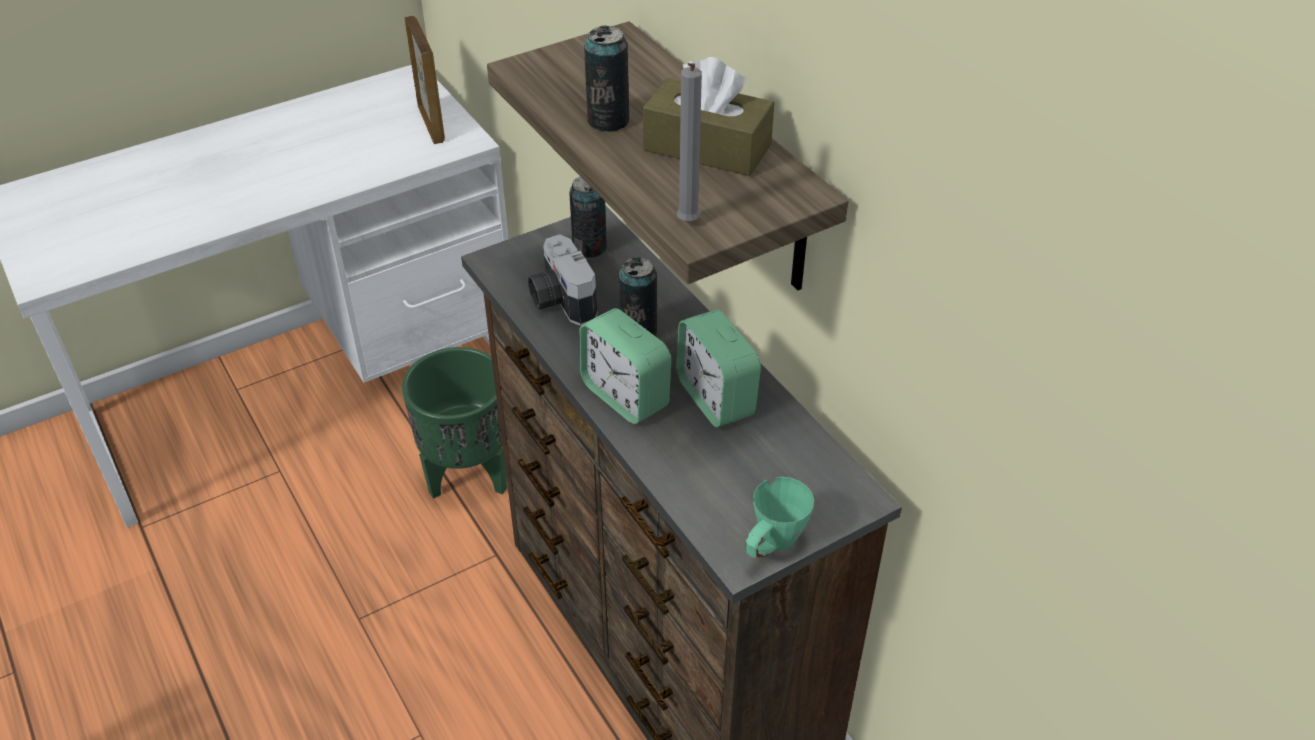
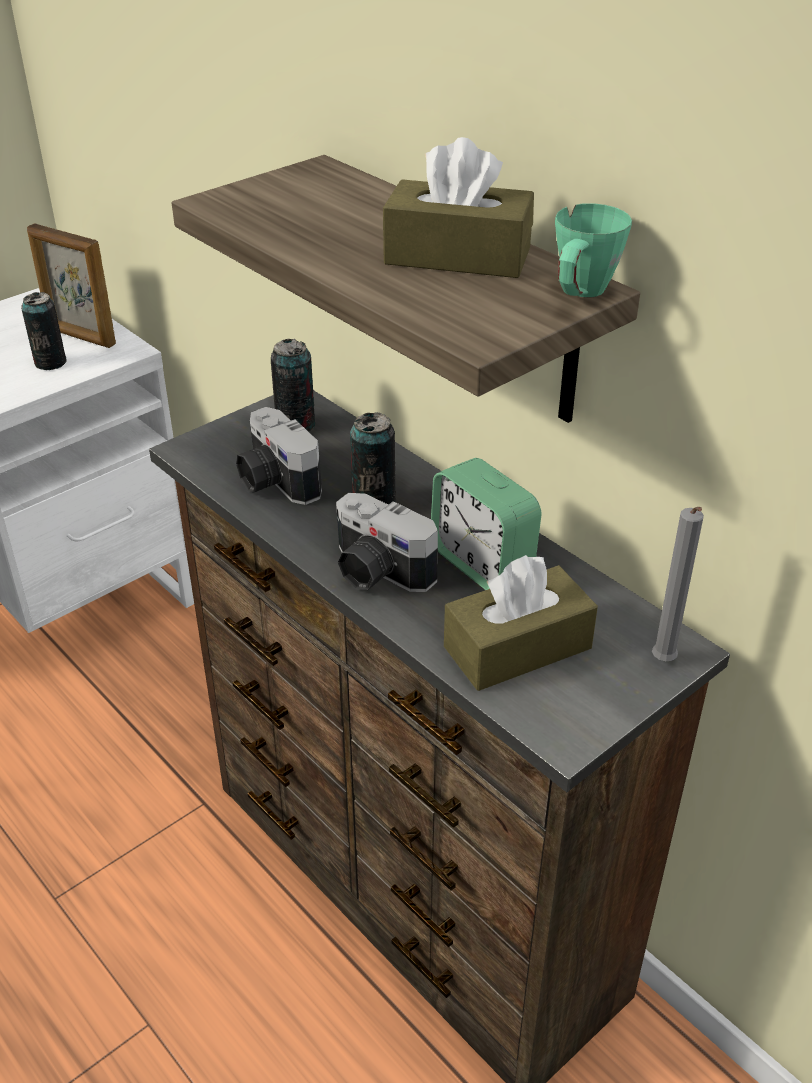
camera: 10 degrees left, 5 degrees down
green planter [402,347,507,499] -> none
picture frame [405,16,445,144] -> picture frame turned 150 degrees clockwise [27,223,116,348]
alarm clock [579,308,671,424] -> camera [336,493,438,592]
can [584,25,630,132] -> can moved to [21,292,67,370]
grey candle [677,63,702,222] -> grey candle moved to [652,507,704,661]
green mug [746,477,814,558] -> green mug moved to [555,203,632,298]
none -> brown tissue box [444,555,598,691]

